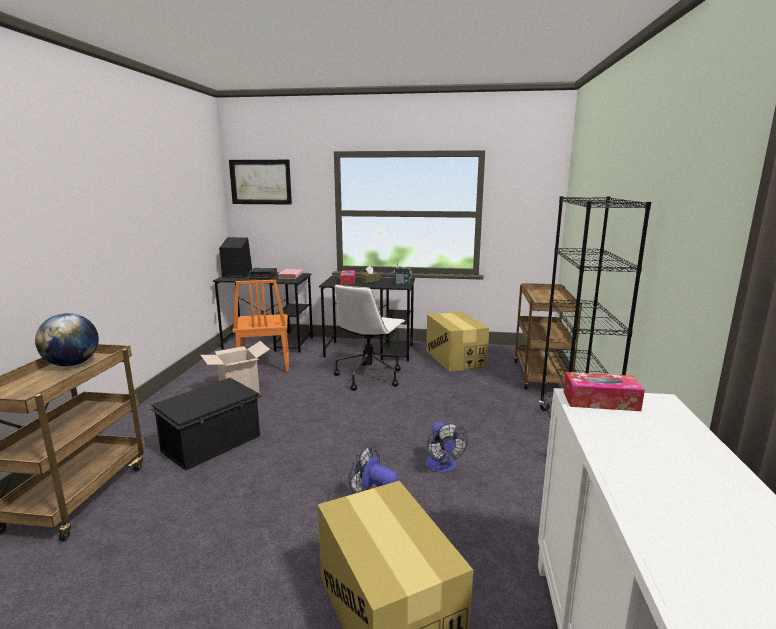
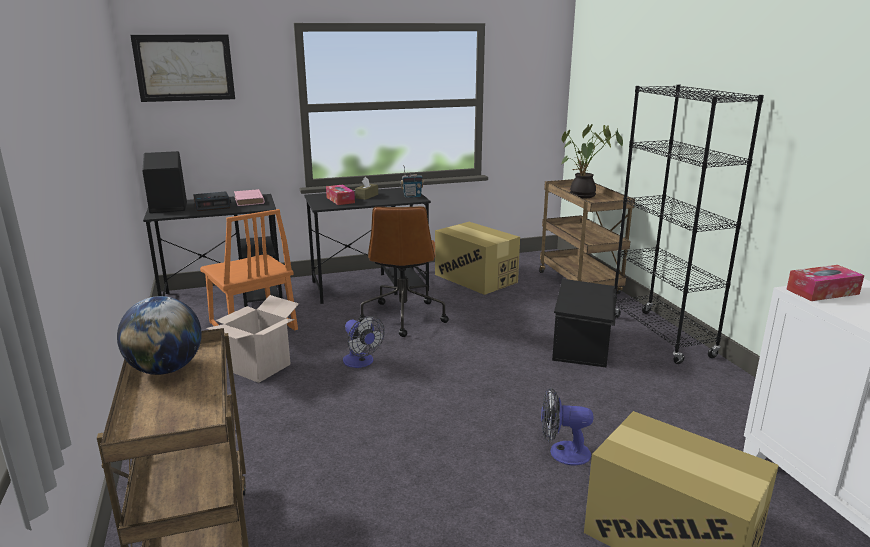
camera: 25 degrees left, 5 degrees up
black storage box [151,378,261,470] -> black storage box moved to [552,279,617,367]
white office chair [334,284,405,391] -> brown office chair [359,206,449,337]
fan [426,422,468,473] -> fan moved to [343,316,385,368]
none -> potted plant [562,124,623,198]

